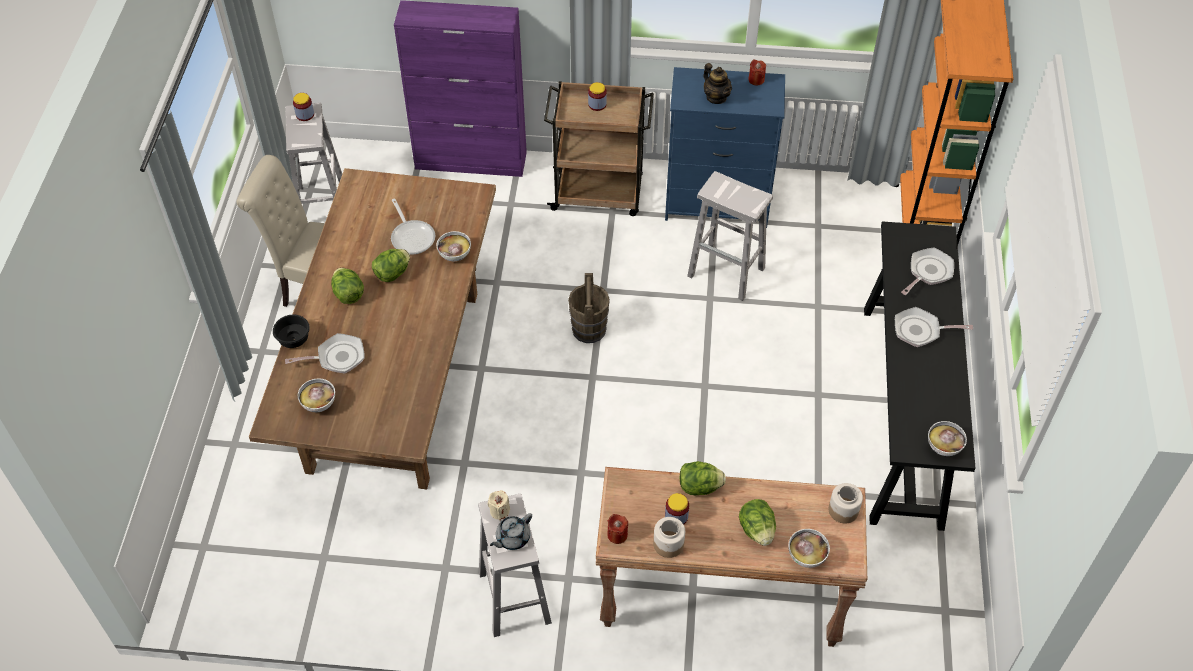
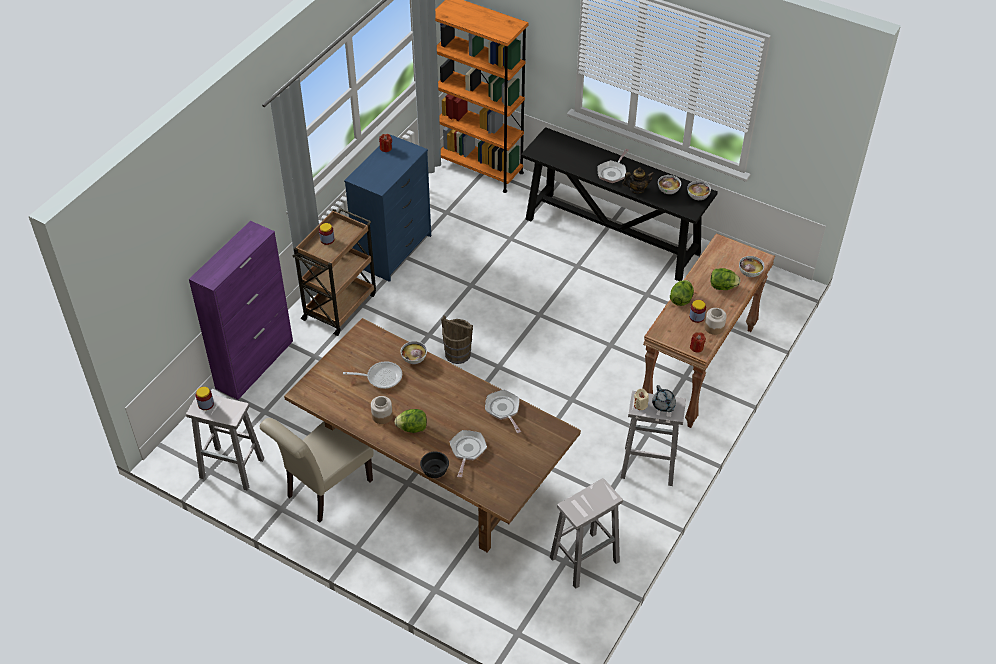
camera: 65 degrees left, 5 degrees down
bowl [298,379,335,412] -> bowl moved to [658,175,681,194]
lettuce [372,249,410,282] -> none
white stool [687,171,773,301] -> white stool moved to [550,478,623,589]
teapot [703,63,732,104] -> teapot moved to [622,167,654,194]
jar [829,483,863,523] -> jar moved to [371,396,393,424]
frying pan [901,247,954,295] -> frying pan moved to [485,390,521,433]

